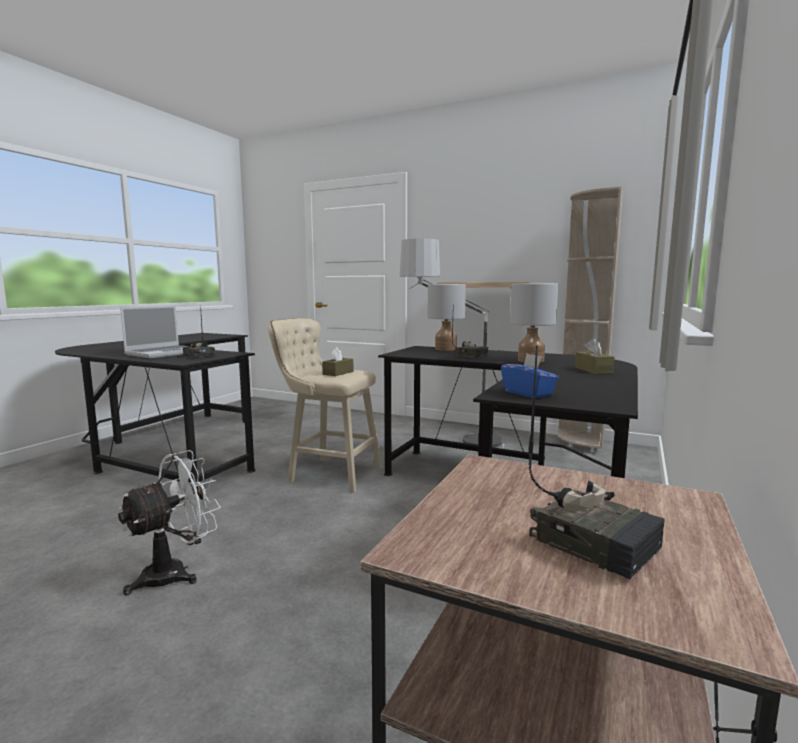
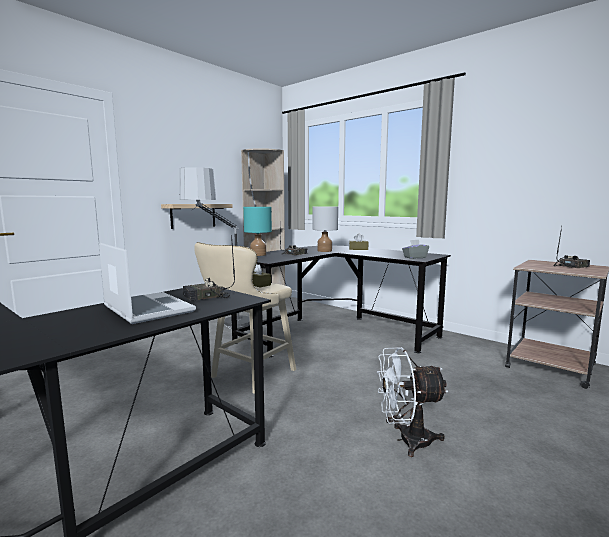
camera: 75 degrees left, 0 degrees up
white fan [117,450,221,596] -> white fan turned 60 degrees counterclockwise [377,347,448,457]
grey table lamp [428,284,466,351] -> turquoise table lamp [243,207,272,256]
blue tissue box [501,354,559,398] -> grey tissue box [402,240,429,259]

